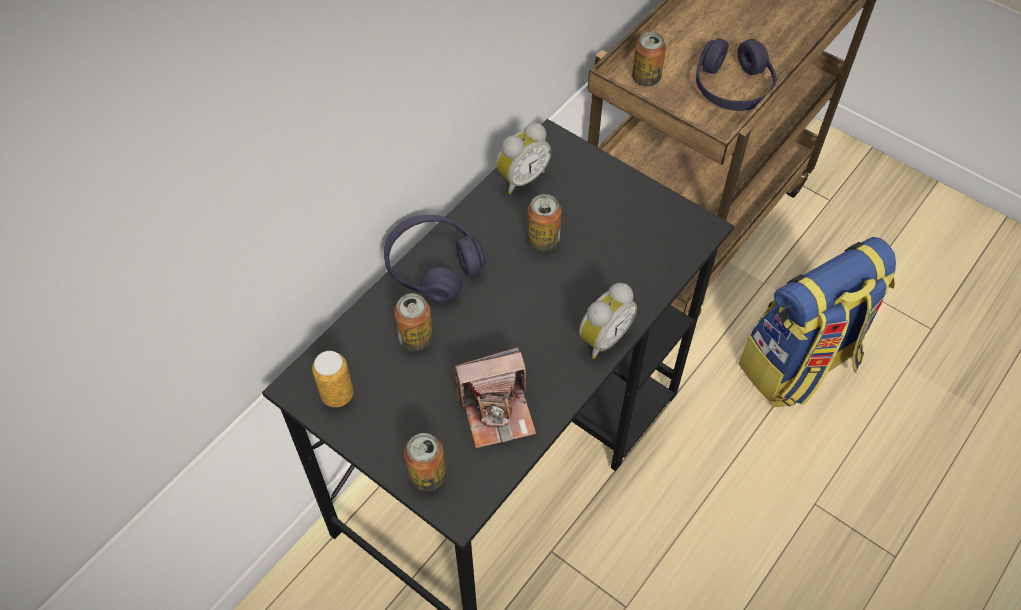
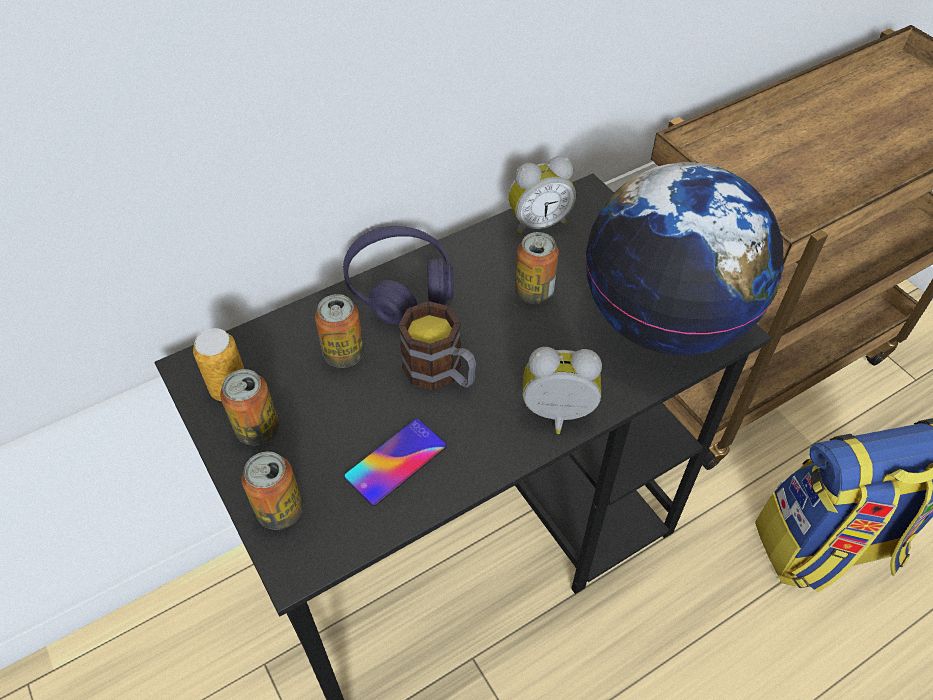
camera: 20 degrees right, 5 degrees down
camera [455,347,536,448] -> phone [344,419,447,506]
alarm clock [579,283,637,359] -> alarm clock turned 150 degrees counterclockwise [523,347,602,434]
can [632,32,666,87] -> can moved to [220,369,279,445]
purple headphones [696,38,777,111] -> none
none -> mug [398,301,476,390]
none -> globe [585,162,784,355]

